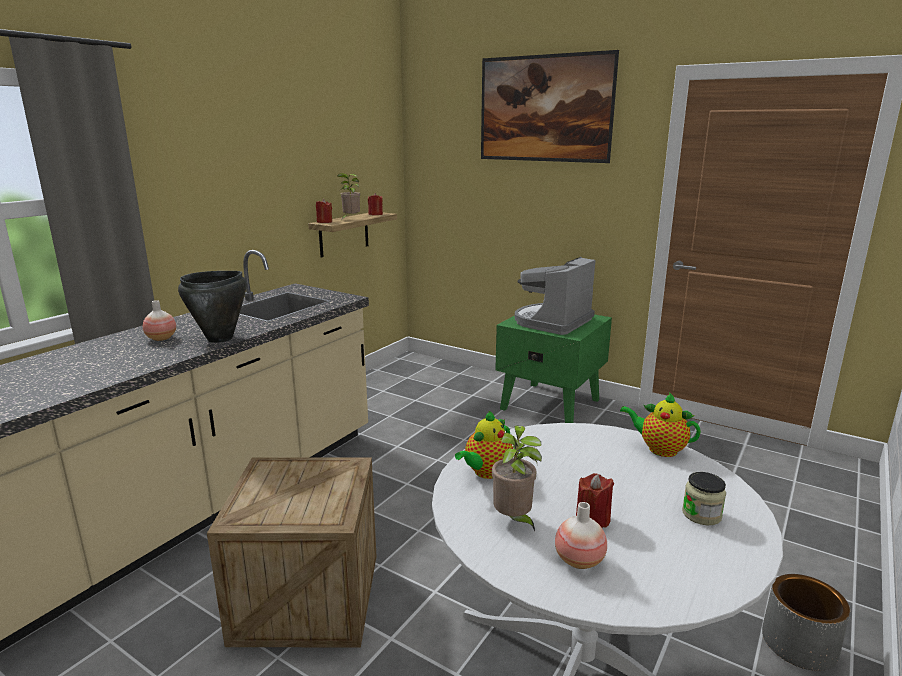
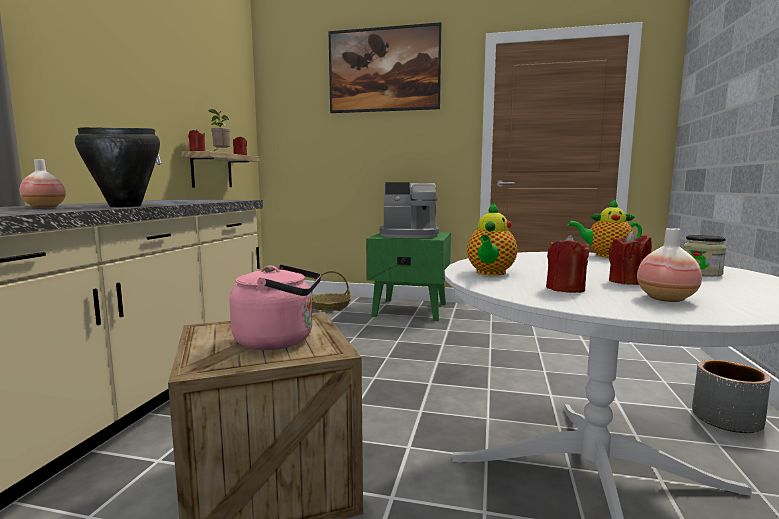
camera: 20 degrees left, 10 degrees down
potted plant [492,426,542,531] -> red candle [546,235,590,293]
coffee machine [515,257,596,335] -> coffee machine turned 105 degrees counterclockwise [379,182,439,238]
none -> pink kettle [229,265,321,350]
none -> basket [311,271,351,311]

